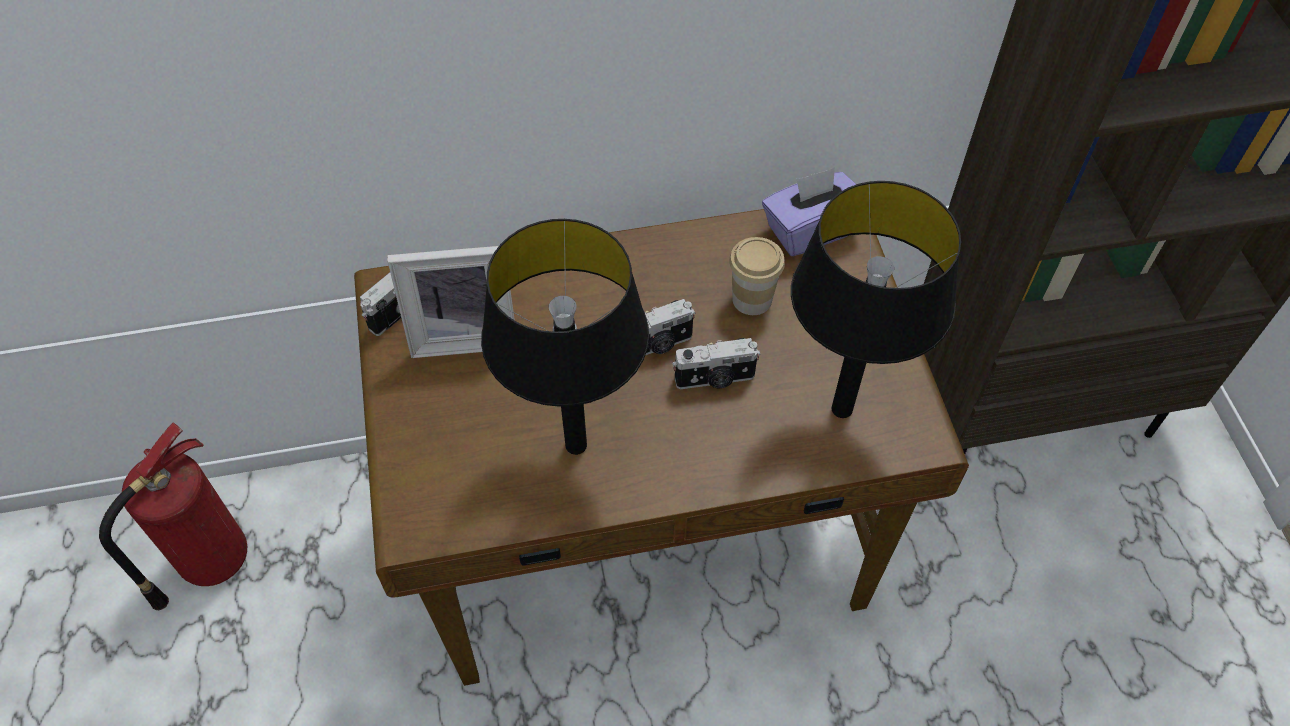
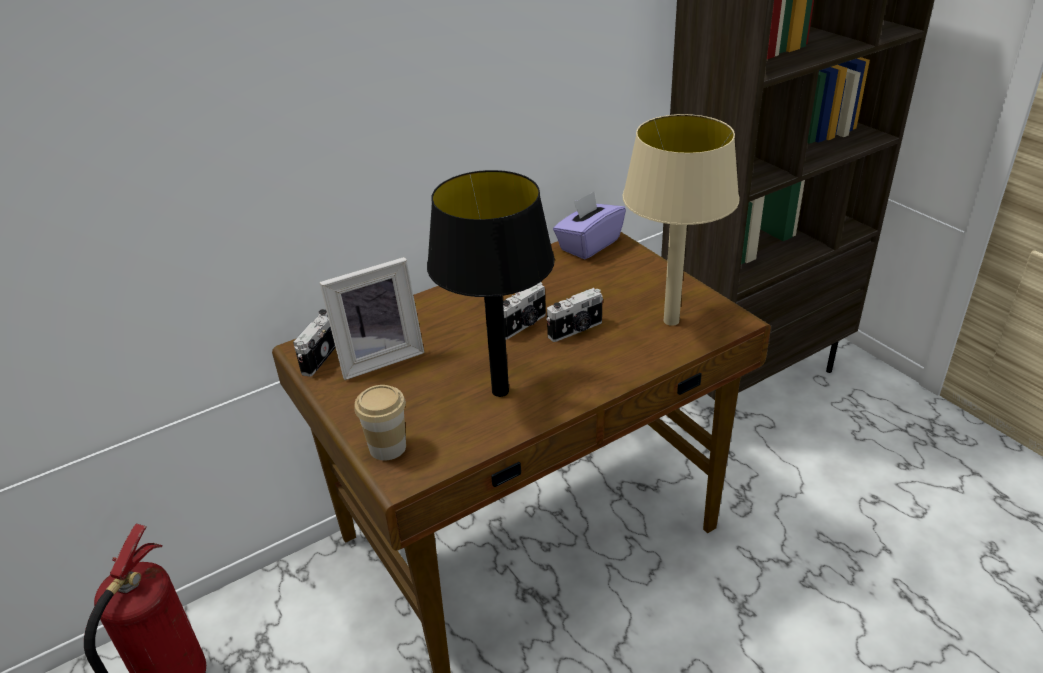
camera: 20 degrees left, 20 degrees down
cup [729,237,785,315] -> cup moved to [354,385,406,461]
black table lamp [791,181,961,418] -> beige table lamp [622,114,740,326]

